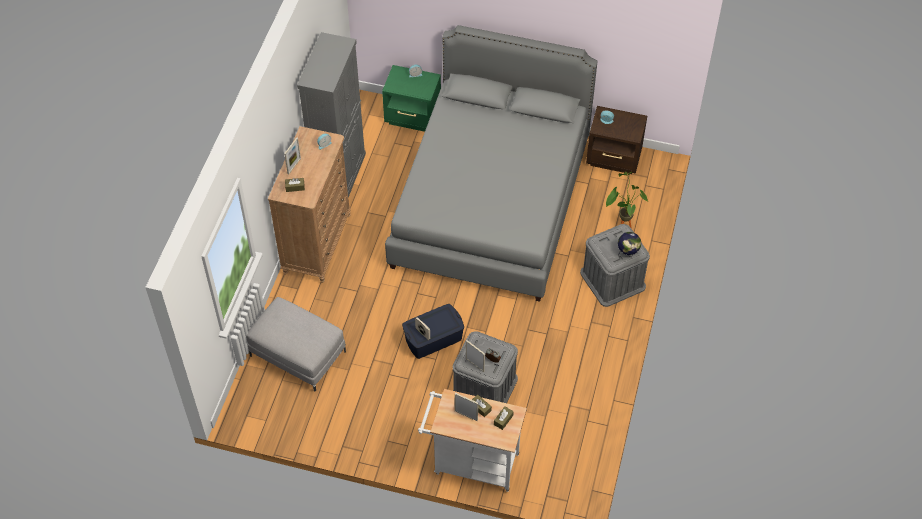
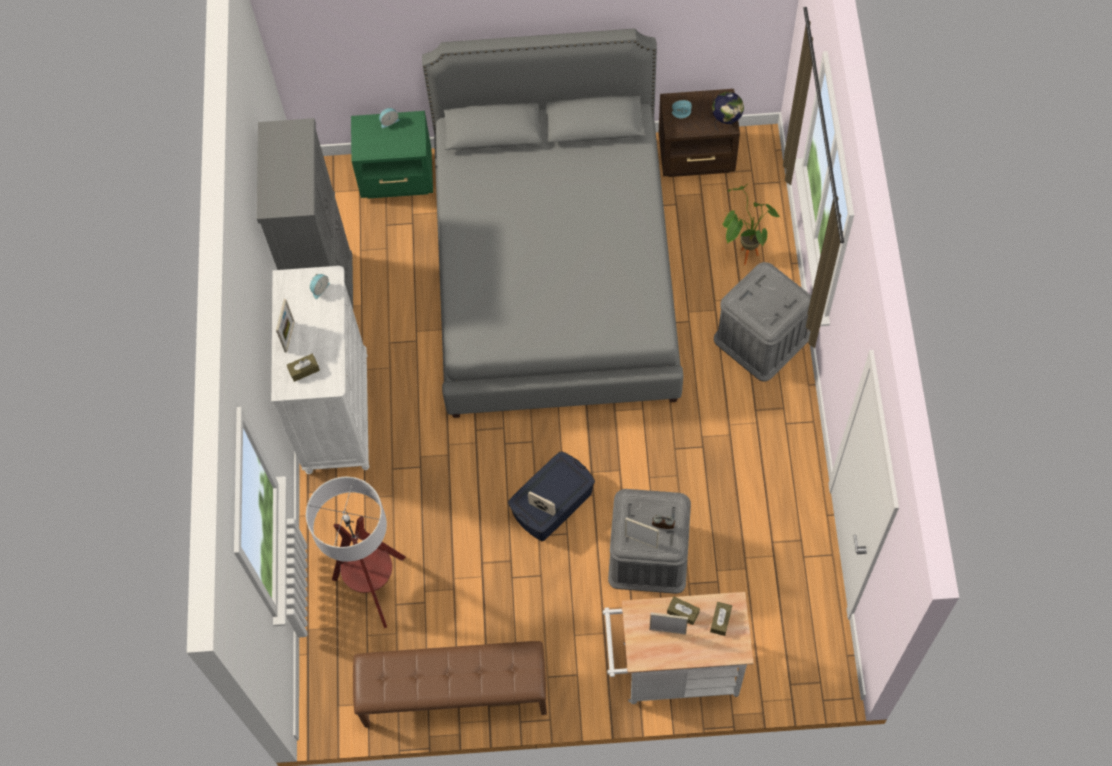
camera: 15 degrees left, 10 degrees up
grey ottoman [246,297,346,392] -> floor lamp [306,477,406,628]
brown dresser [268,126,351,283] -> white dresser [271,266,369,474]
globe [618,232,641,258] -> globe moved to [712,92,744,131]
none -> brown bench [353,641,547,728]

